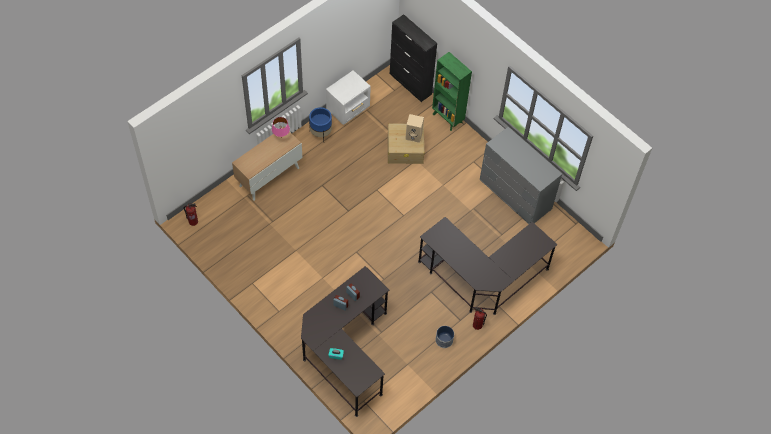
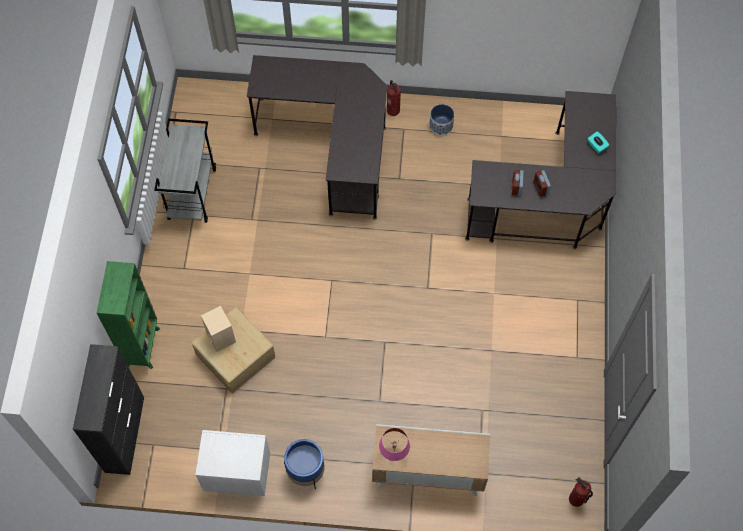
camera: 130 degrees left, 5 degrees up
grey dresser [480,127,562,224] -> grey cart [154,118,216,223]

